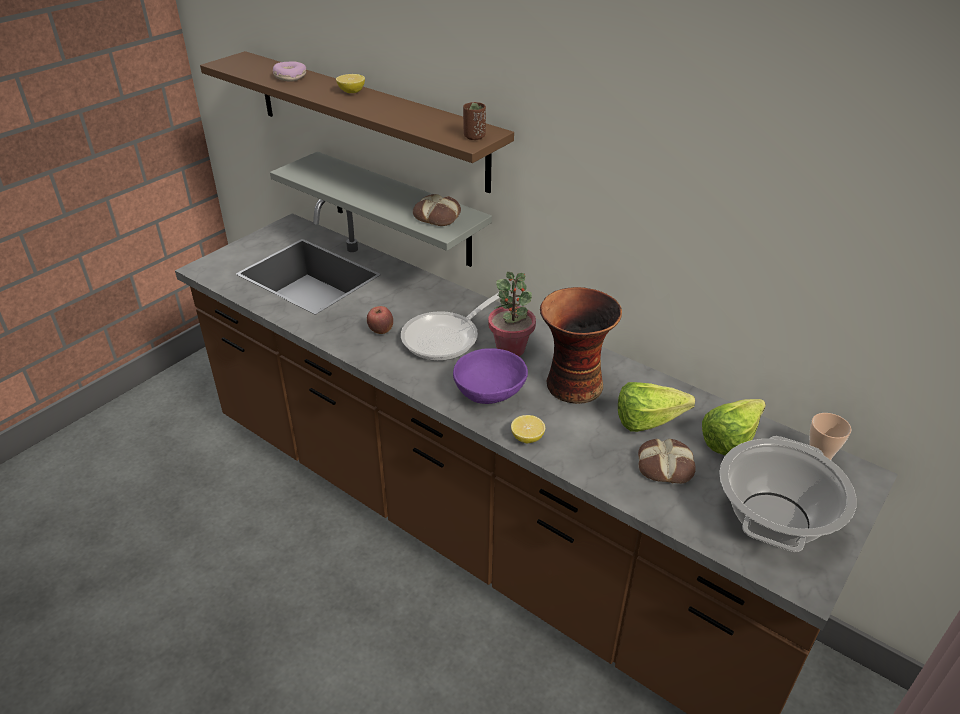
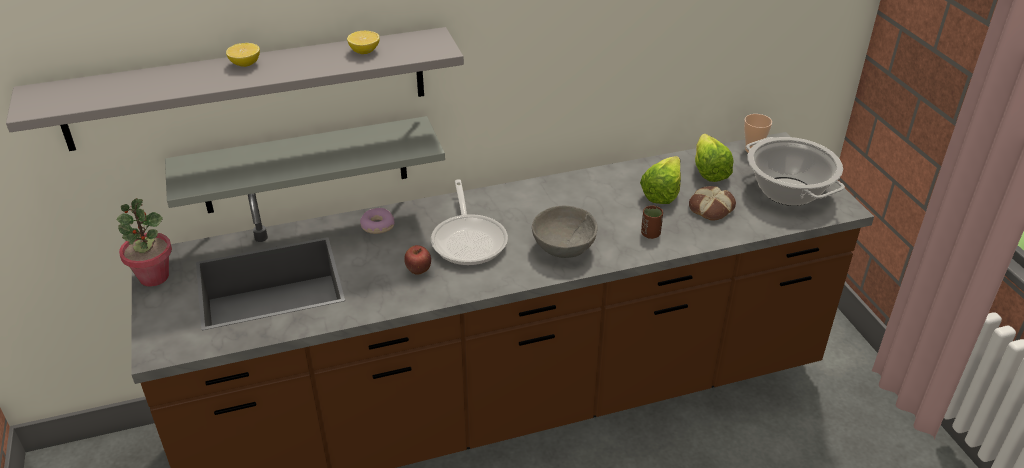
camera: 55 degrees left, 0 degrees up
brown shelf [200,51,514,193] -> grey shelf [6,27,464,151]
donut [273,61,306,82] -> donut moved to [360,208,395,234]
bread [413,194,461,226] -> none
purple bowl [453,348,528,404] -> grey bowl [532,206,598,258]
brown cup [463,102,486,140] -> brown cup moved to [641,206,663,239]
potted plant [488,272,536,356] -> potted plant moved to [116,198,172,287]
lemon [511,415,545,443] -> lemon moved to [347,31,380,54]
vase [540,287,622,404] -> none

